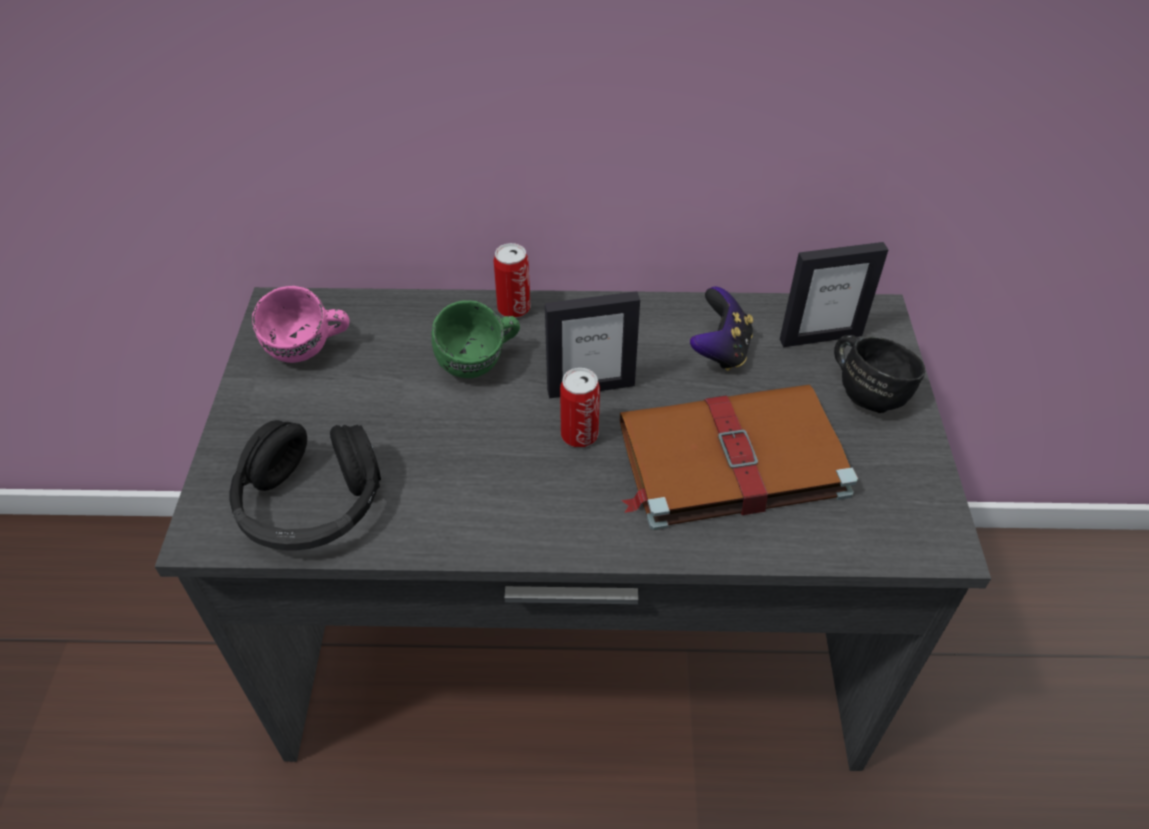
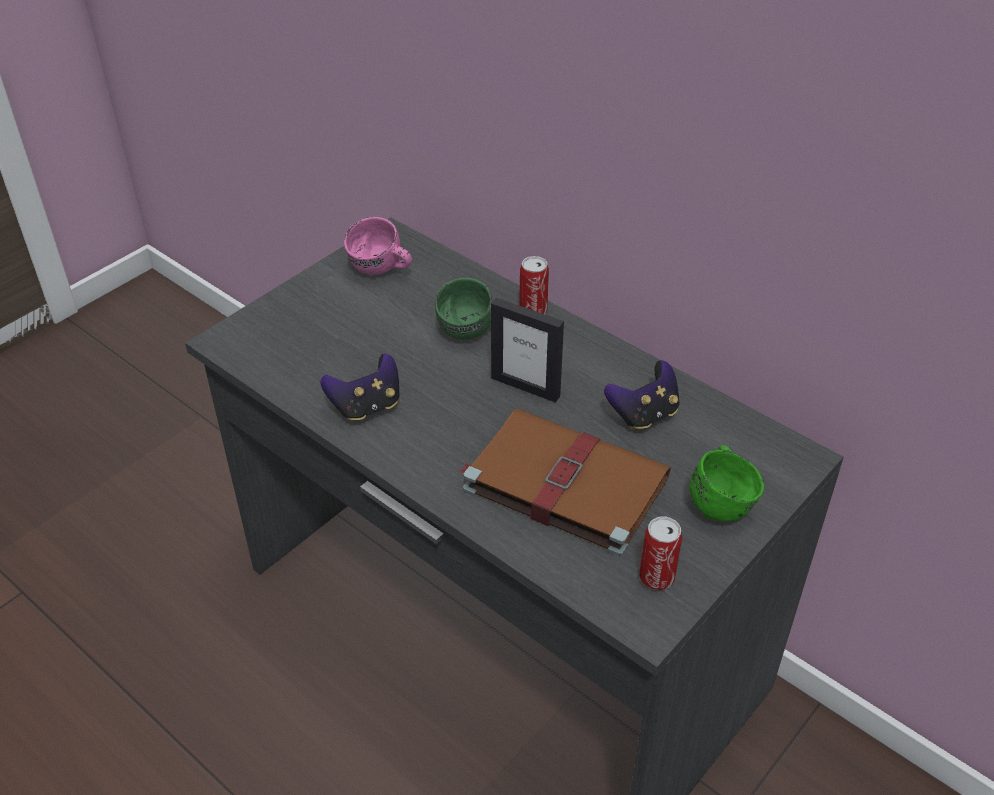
camera: 40 degrees right, 5 degrees down
black headphones [230,420,381,551] -> none
can [560,368,600,447] -> can moved to [639,517,682,590]
picture frame [780,242,888,347] -> none
black mug [834,335,925,413] -> green mug [690,445,764,521]
none -> game controller [320,353,399,422]

